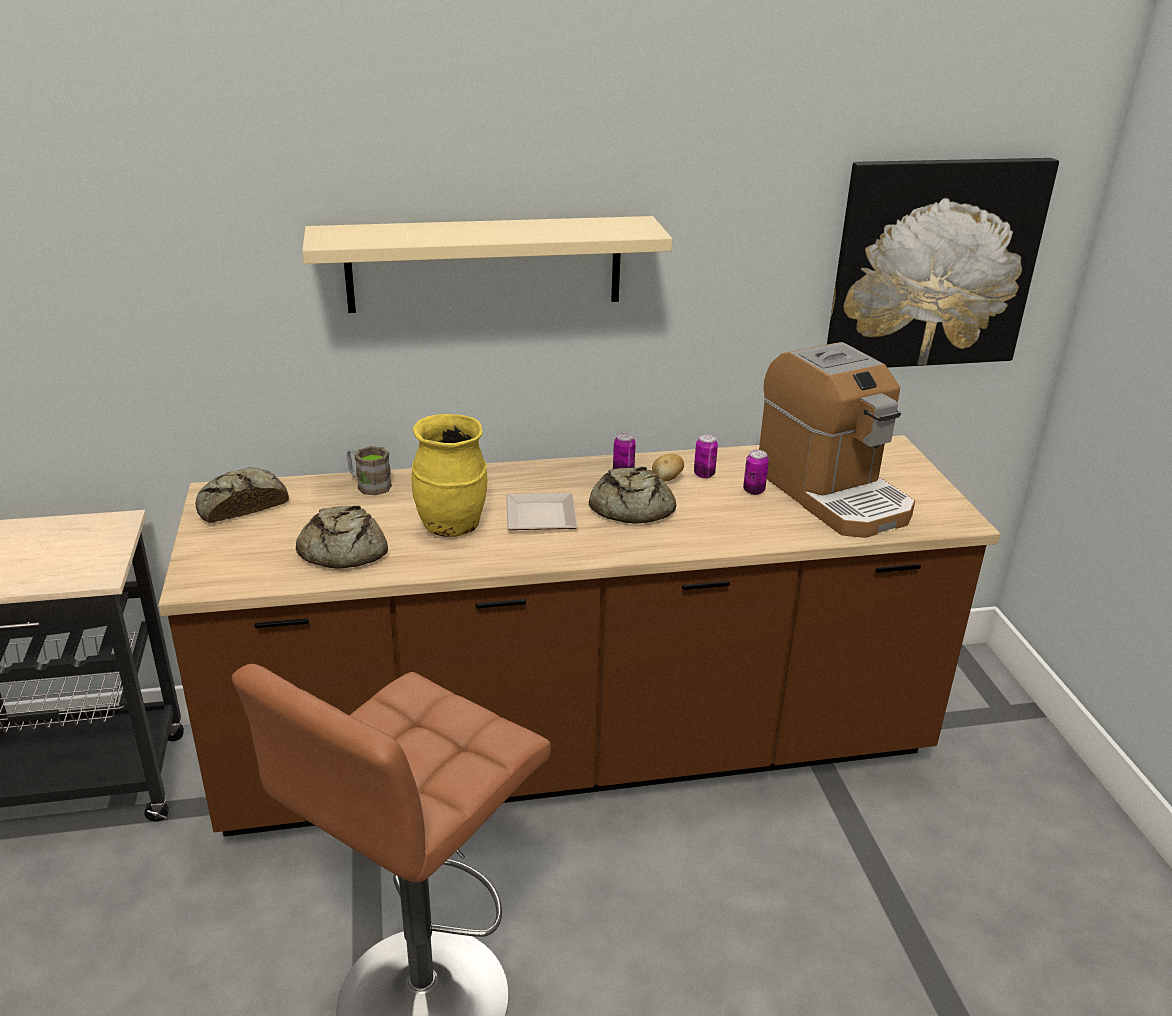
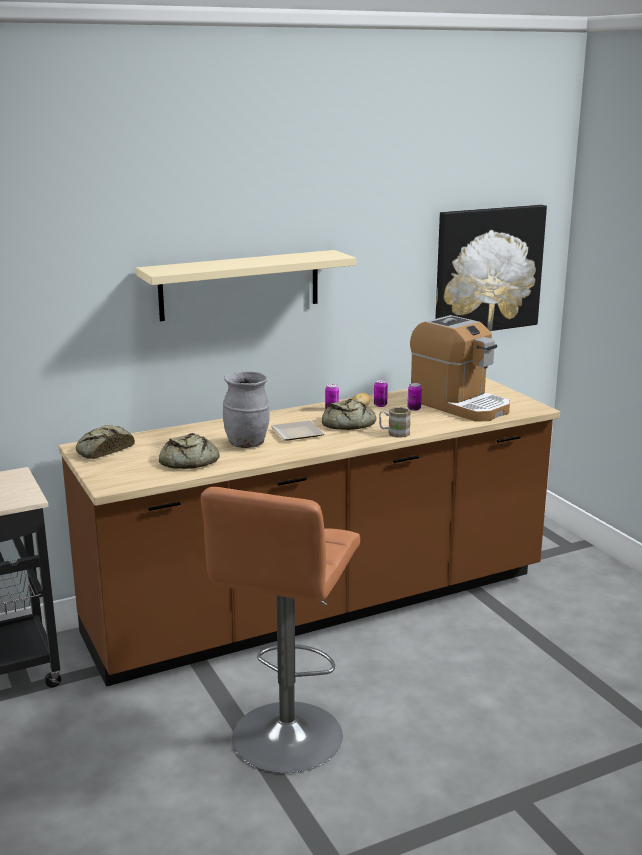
camera: 15 degrees left, 10 degrees down
brown mug [347,446,392,495] -> brown mug moved to [379,407,411,438]
yellow vase [411,414,487,537] -> grey vase [223,371,270,448]

